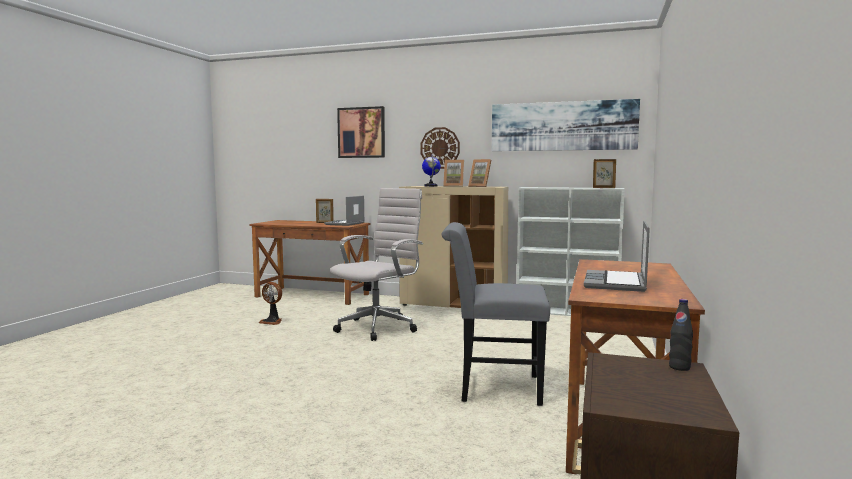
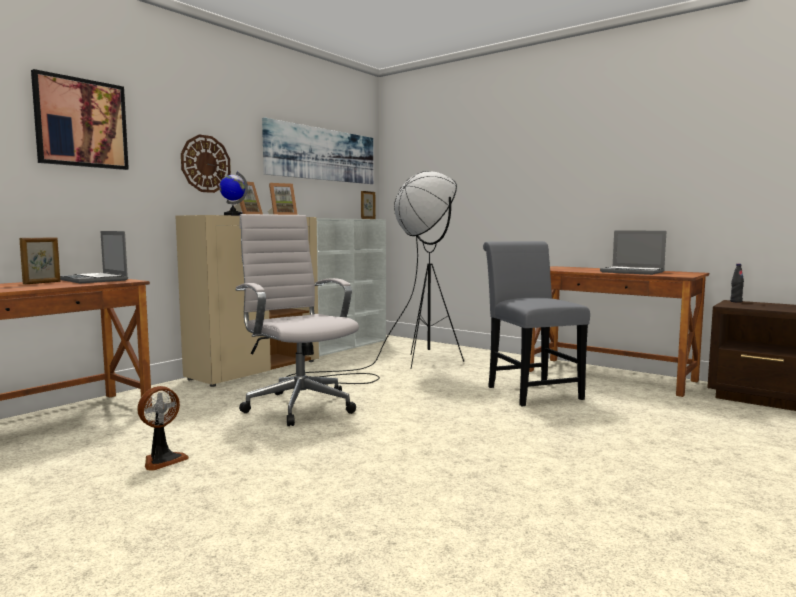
camera: 70 degrees left, 0 degrees up
grey chair [442,222,550,406] -> grey chair turned 135 degrees clockwise [483,241,590,406]
none -> black floor lamp [286,171,464,384]

